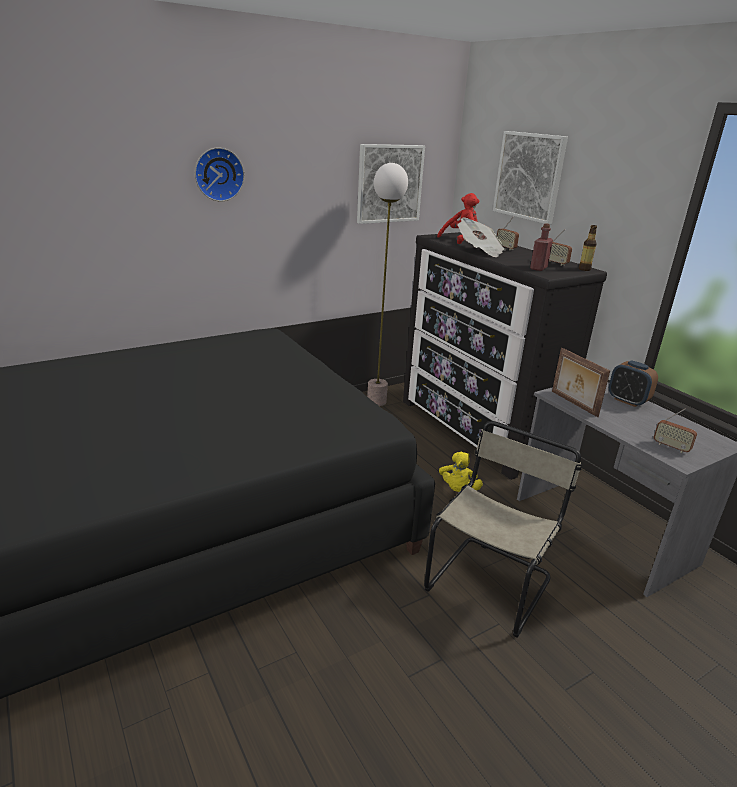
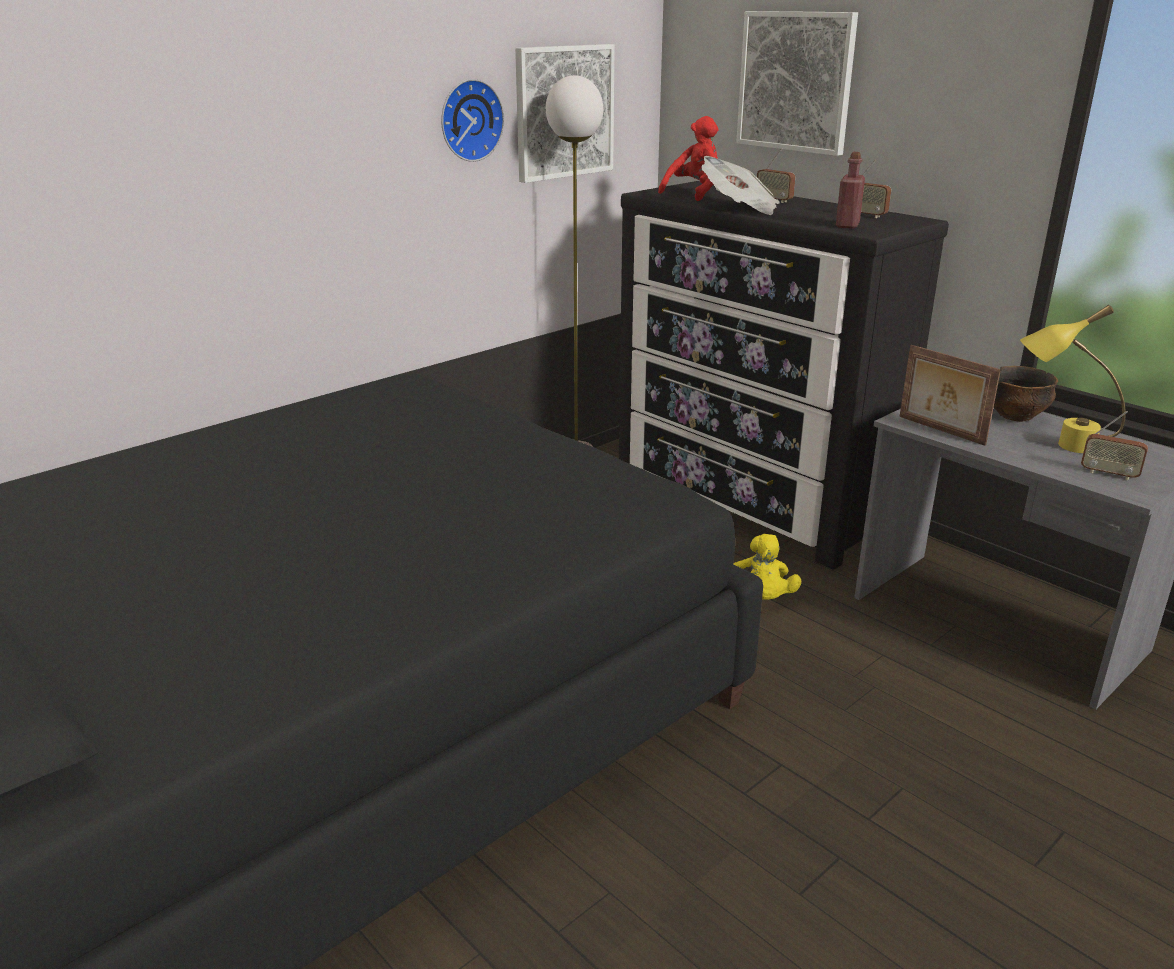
camera: 10 degrees left, 0 degrees up
wall clock [195,147,245,202] -> wall clock moved to [441,79,504,162]
beige chair [424,421,582,637] -> none
bottle [579,225,597,271] -> none
alarm clock [609,360,658,407] -> bowl [994,366,1058,422]
none -> yellow table lamp [1020,305,1126,453]

